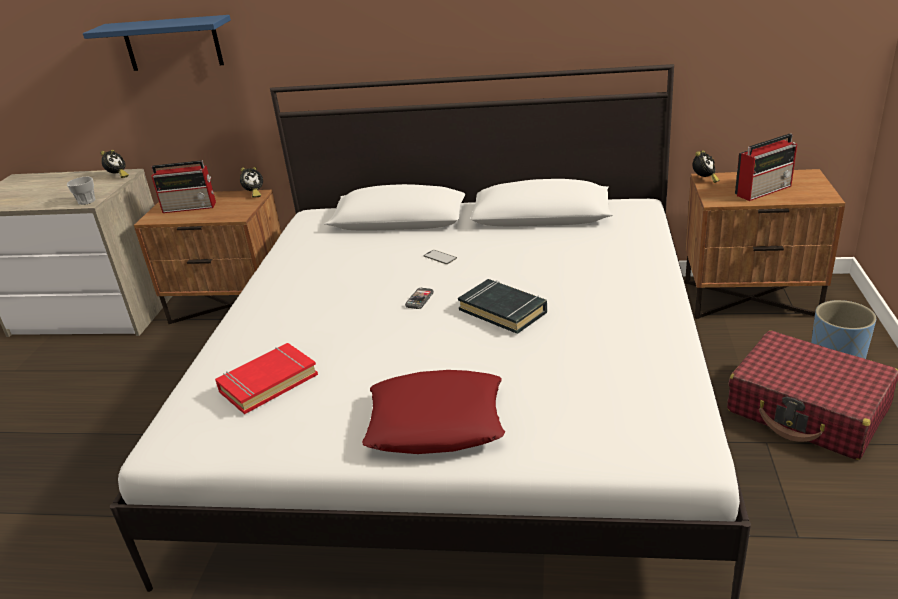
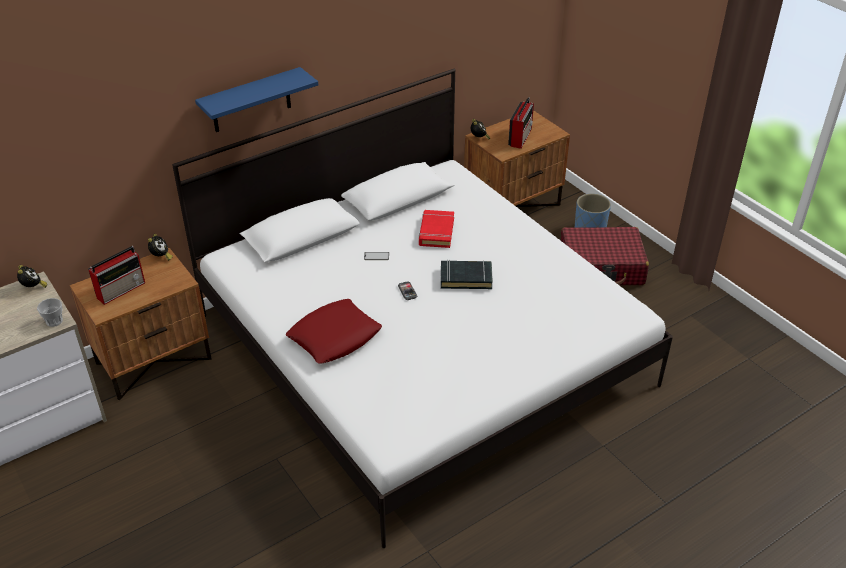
camera: 45 degrees left, 10 degrees up
blue shelf [83,15,231,71] -> blue shelf moved to [195,67,318,132]
red book [215,343,318,414] -> red book moved to [419,210,454,248]
red pillow [362,370,505,454] -> red pillow moved to [286,299,382,364]

